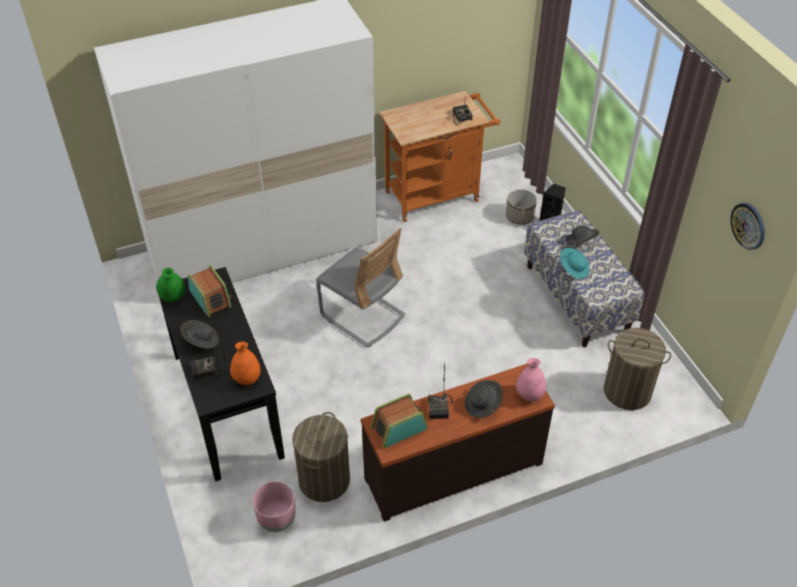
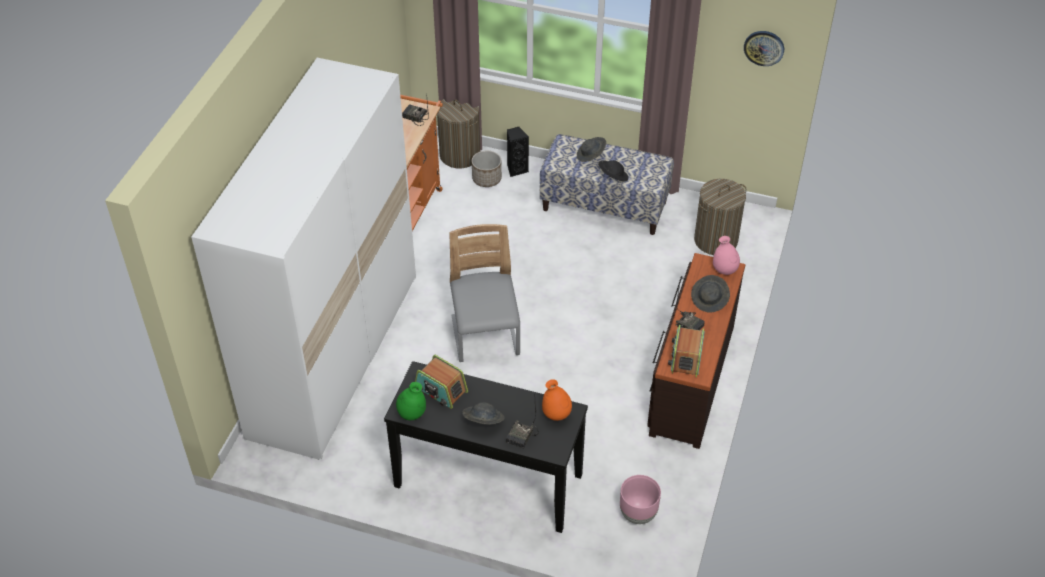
camera: 50 degrees left, 0 degrees up
radio [188,265,232,317] -> radio turned 150 degrees counterclockwise [415,355,468,409]
laundry basket [292,412,350,502] -> laundry basket moved to [437,99,480,168]
grey chair [316,228,406,347] -> grey chair turned 90 degrees counterclockwise [449,224,520,362]
turquoise hat [560,248,590,279] -> black hat [598,160,628,181]

